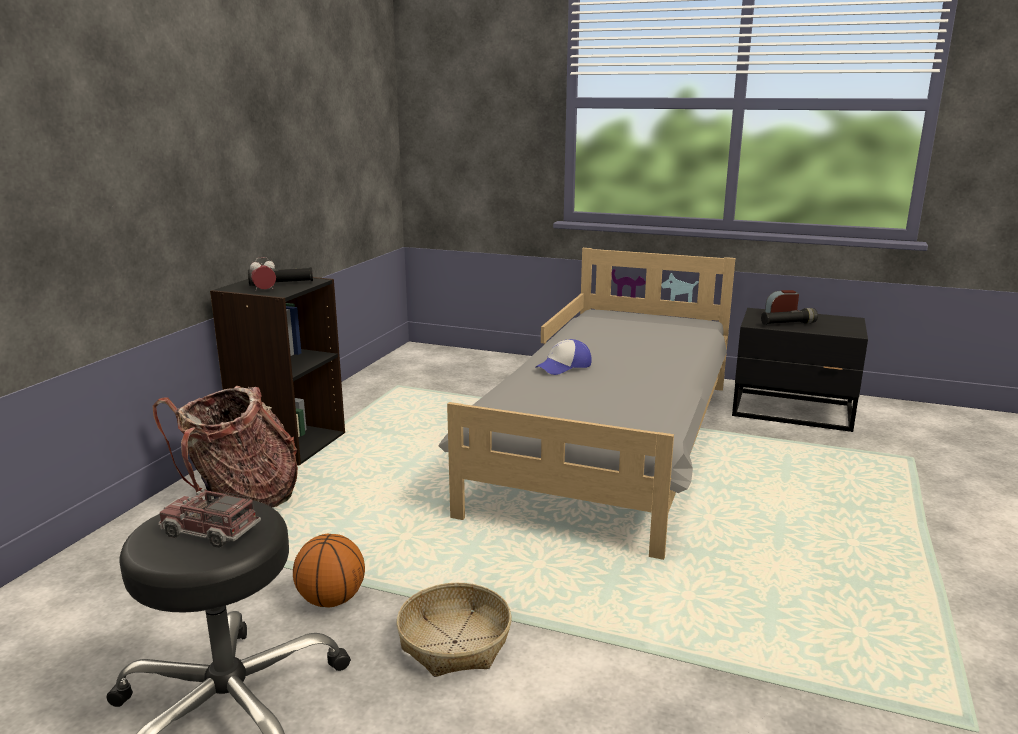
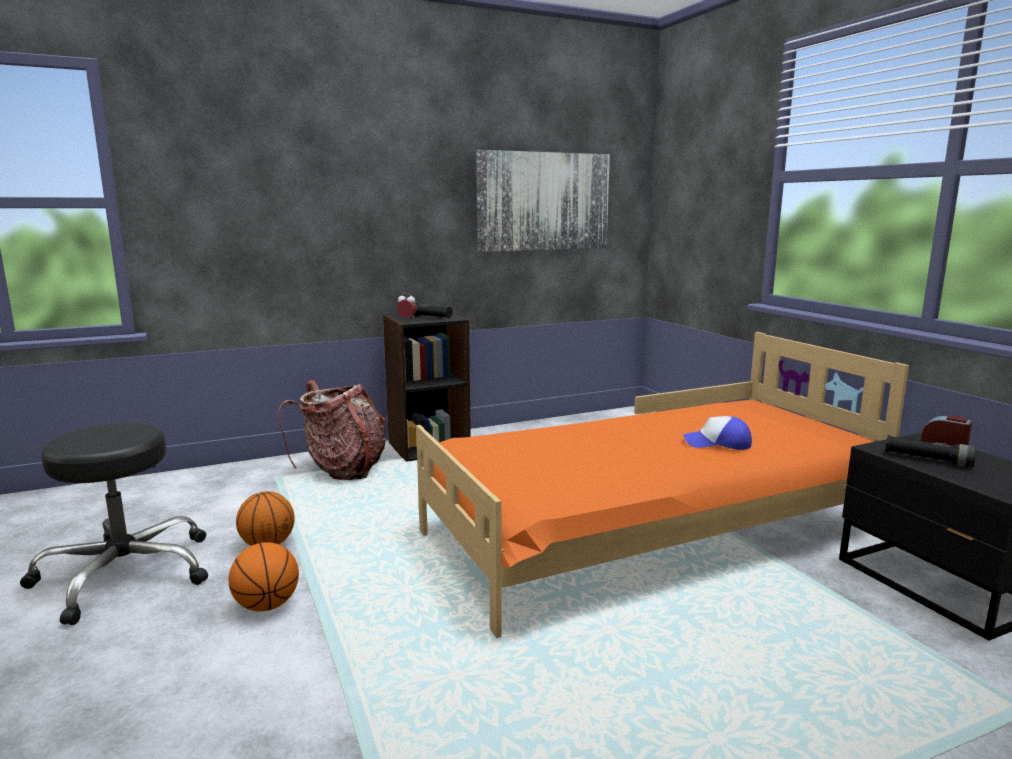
camera: 45 degrees right, 5 degrees down
toy truck [158,488,261,548] -> none
basket [397,583,512,677] -> basketball [228,542,299,611]
grey bed [438,248,736,560] -> orange bed [416,332,909,638]
cap [535,339,592,375] -> cap moved to [683,416,752,450]
none -> picture [476,150,610,252]

